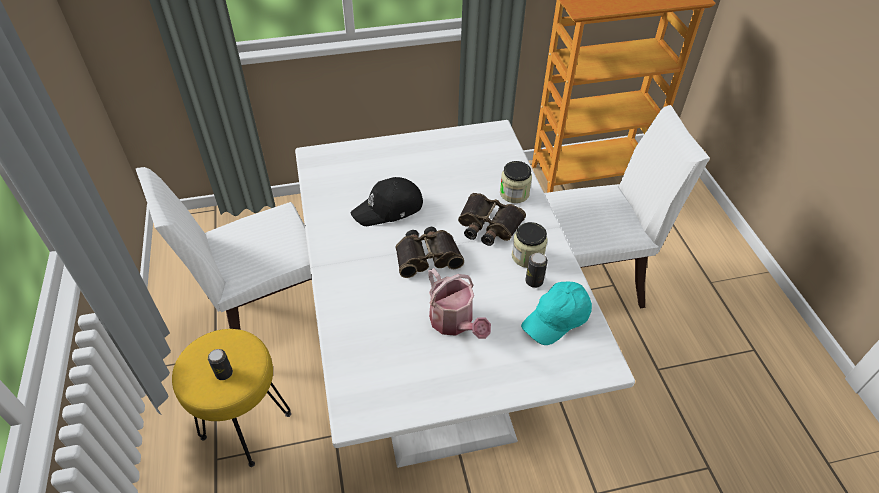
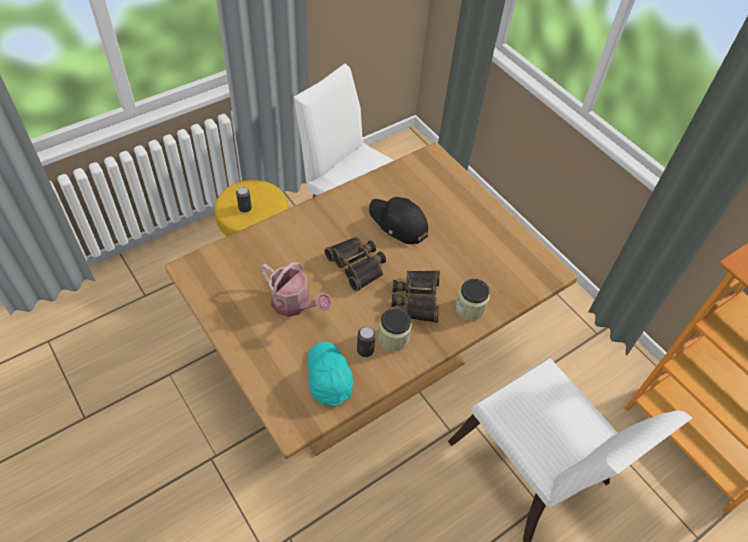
camera: 65 degrees right, 5 degrees up
white dining table [295,120,635,468] -> brown dining table [165,142,578,459]
watering can [428,268,491,339] -> watering can turned 90 degrees counterclockwise [260,262,332,317]
turquoise cap [521,281,592,345] -> turquoise cap turned 45 degrees clockwise [308,342,353,406]

